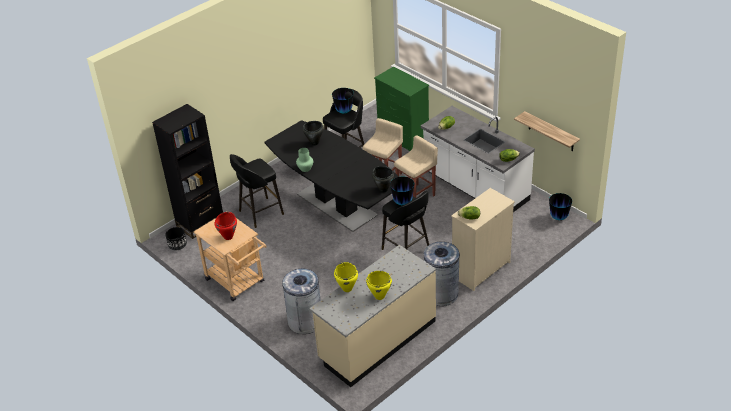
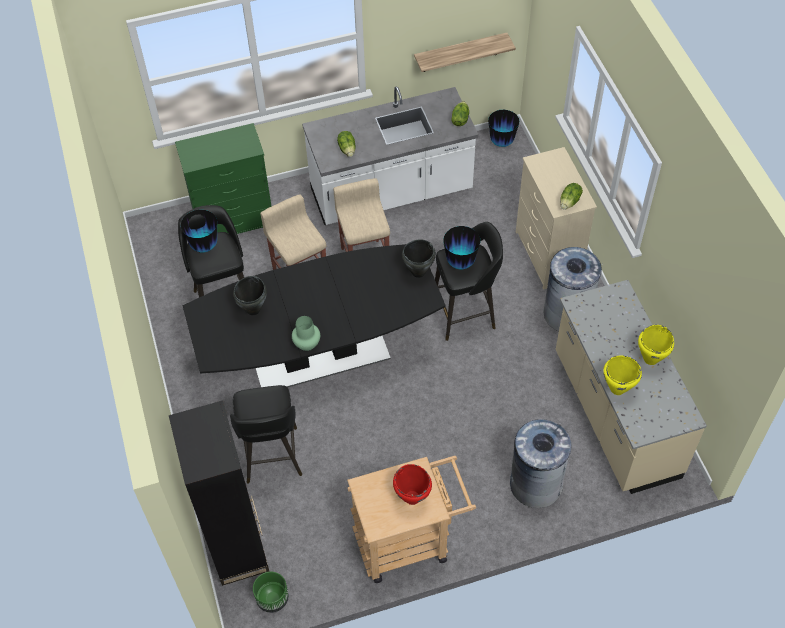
camera: 65 degrees left, 15 degrees up
black planter [165,227,187,250] -> green planter [253,572,289,613]

